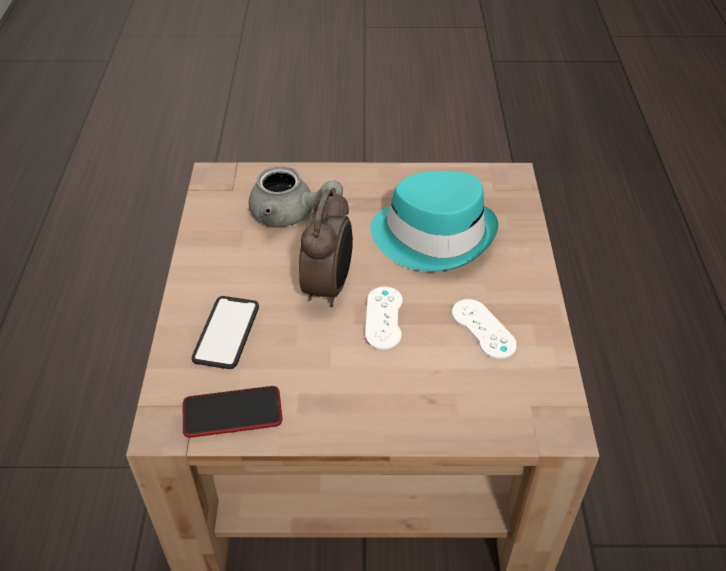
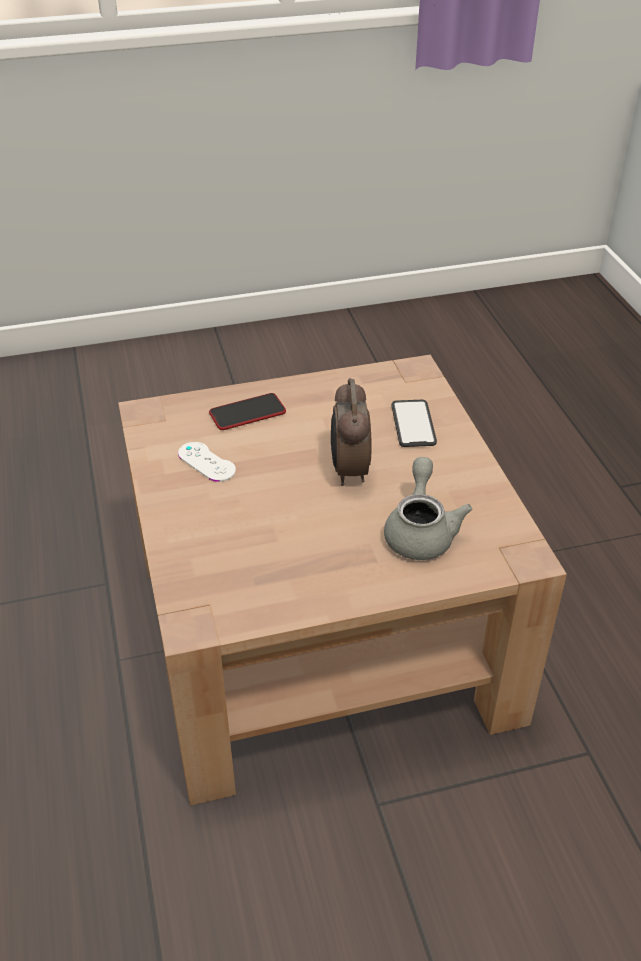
camera: 165 degrees right, 5 degrees down
phone [183,386,282,438] -> phone moved to [209,393,286,430]
grey teapot [249,166,343,226] -> grey teapot turned 90 degrees clockwise [384,457,473,560]
white game controller [365,286,403,350] -> none
turquoise hat [370,171,498,271] -> none

